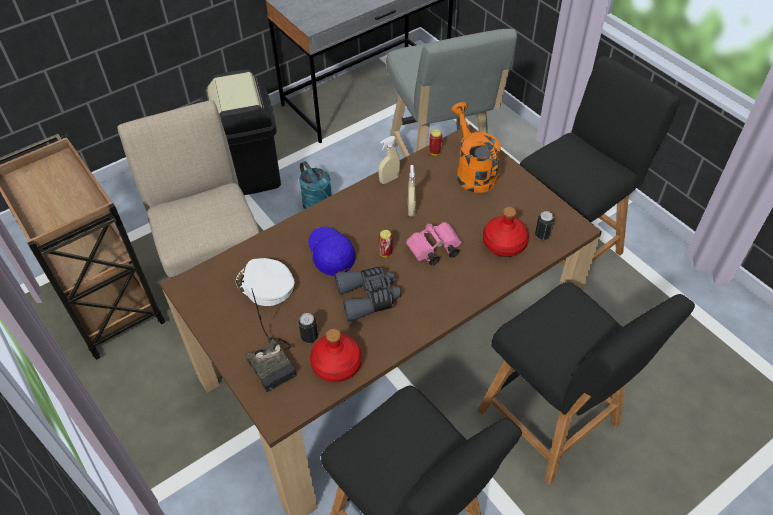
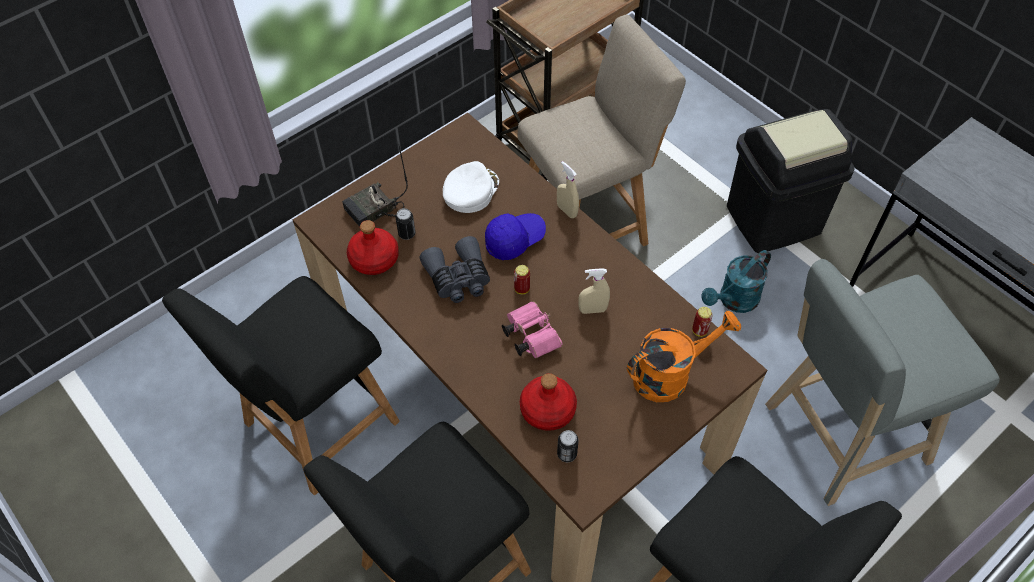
camera: 85 degrees right, 5 degrees up
beige spray bottle [378,136,400,184] -> beige spray bottle moved to [557,161,579,218]

